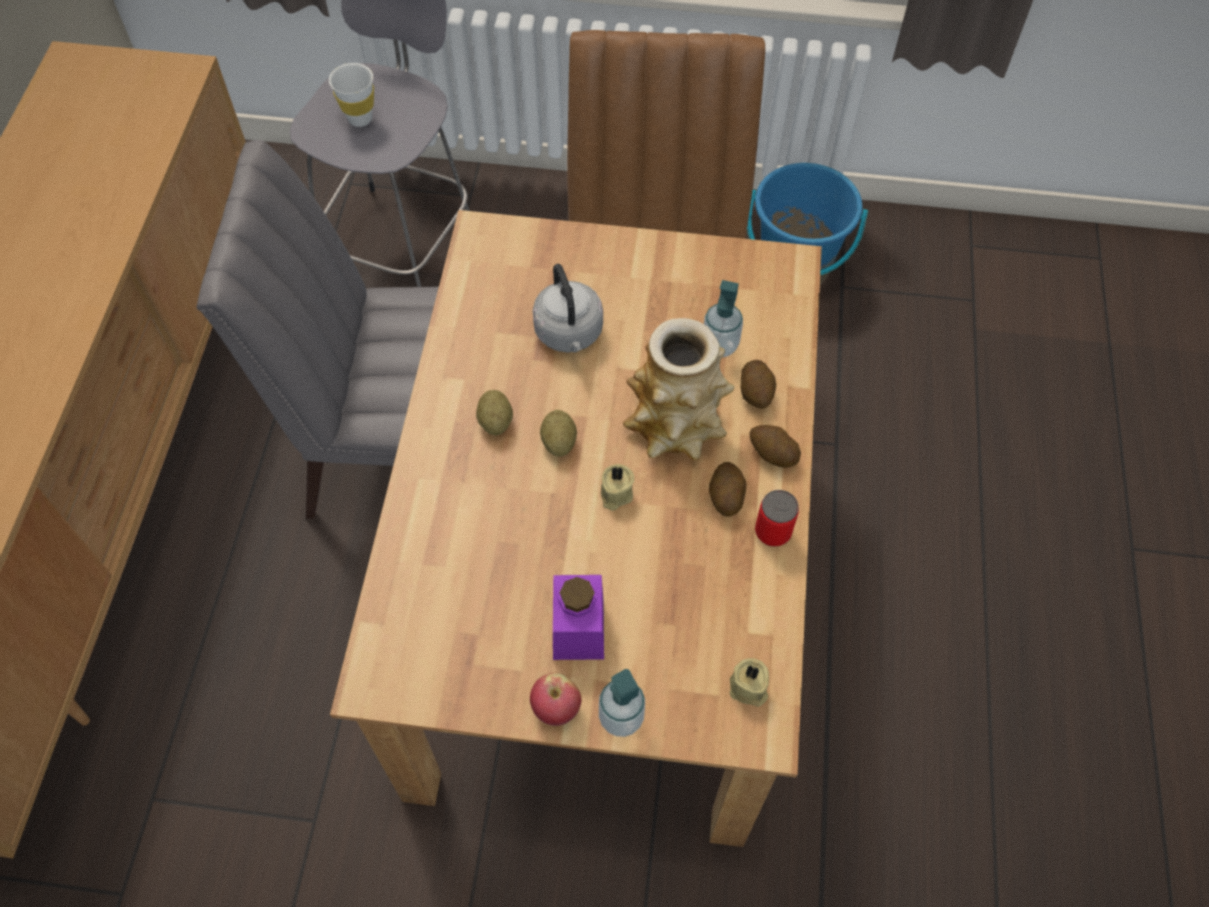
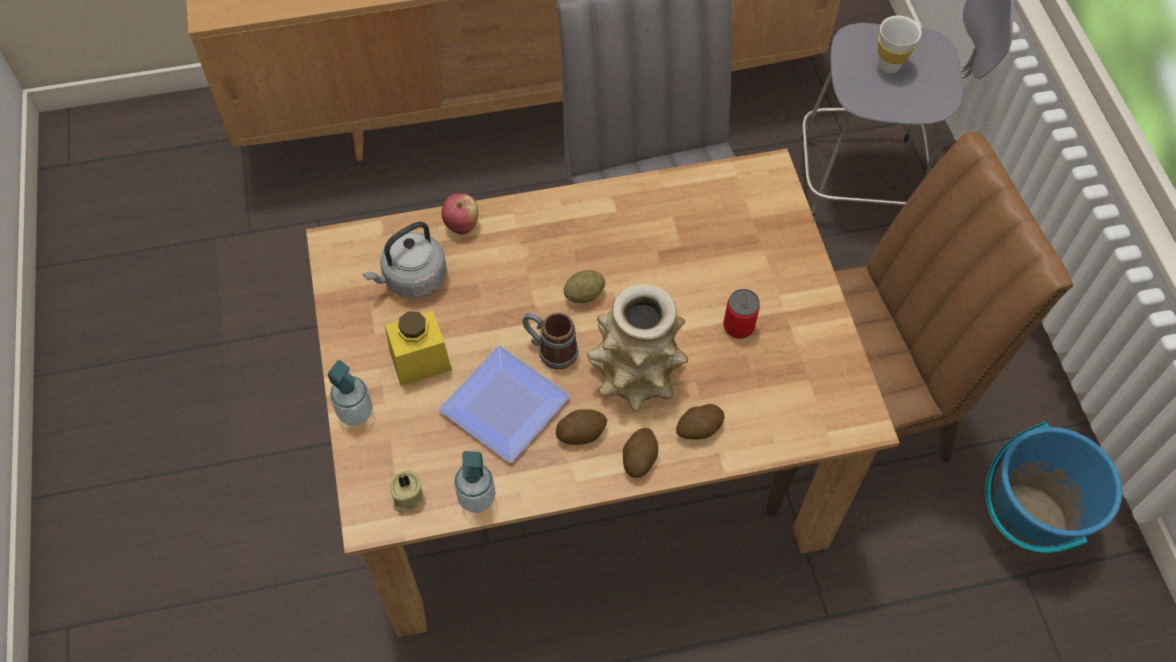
camera: 70 degrees right, 0 degrees up
potato [476,390,513,436] -> none
apple [530,673,582,726] -> apple moved to [442,193,478,235]
grey kettle [533,264,603,352] -> grey kettle moved to [363,221,447,298]
purple jar [553,575,604,660] -> yellow jar [385,310,452,386]
beige candle [601,464,634,510] -> mug [522,313,579,370]
soap dispenser [704,280,743,357] -> soap dispenser moved to [454,451,495,513]
can [755,490,799,547] -> can moved to [723,289,760,339]
none -> plate [439,346,570,463]

